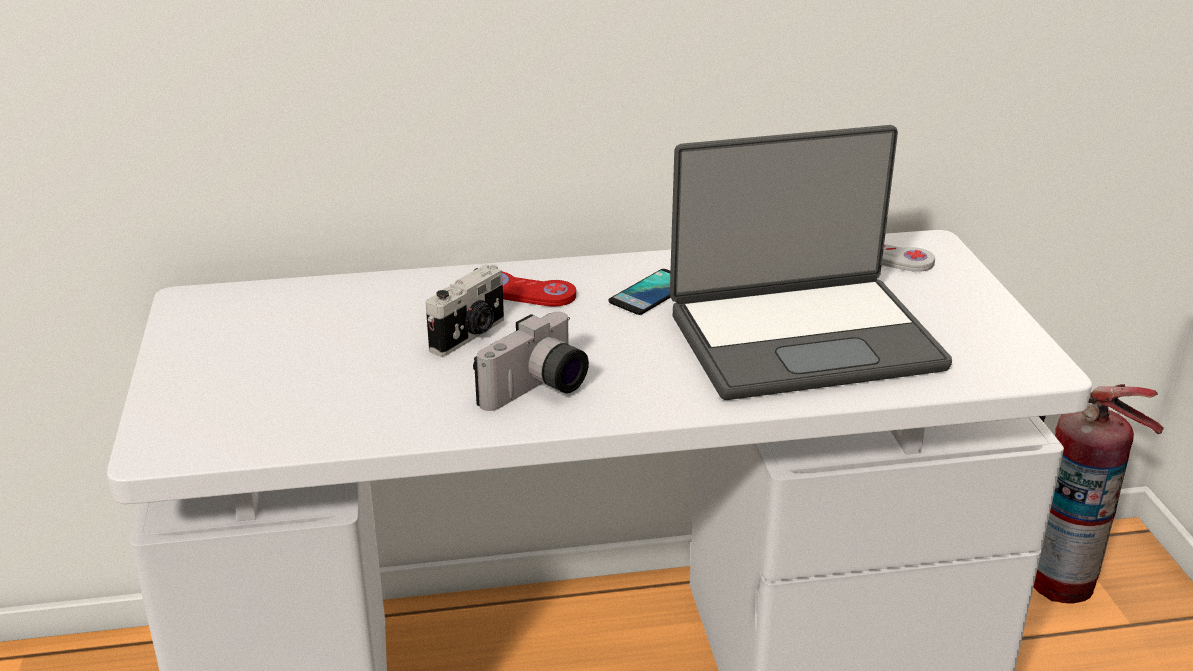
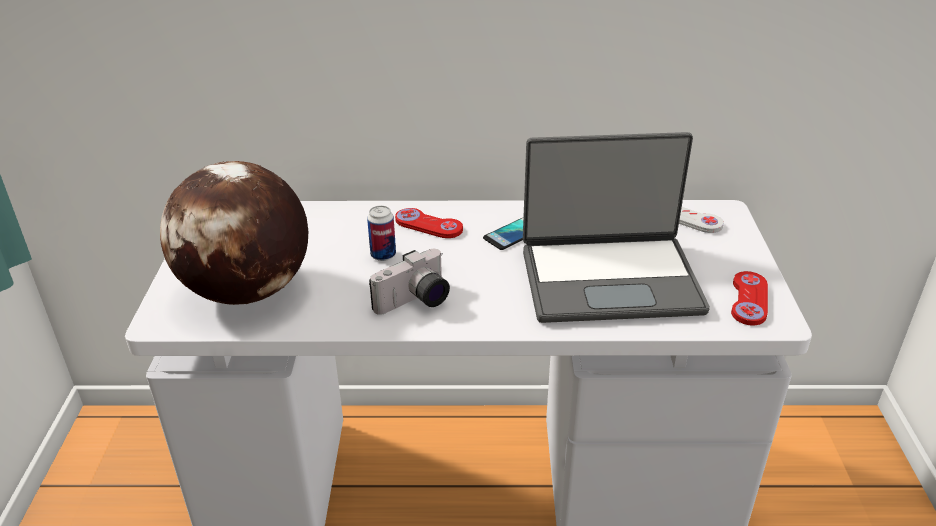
camera: 10 degrees right, 5 degrees up
camera [426,264,504,357] -> can [367,206,396,261]
fire extinguisher [1034,384,1164,604] -> none
none -> globe [160,161,308,305]
none -> red game controller [731,271,768,326]

